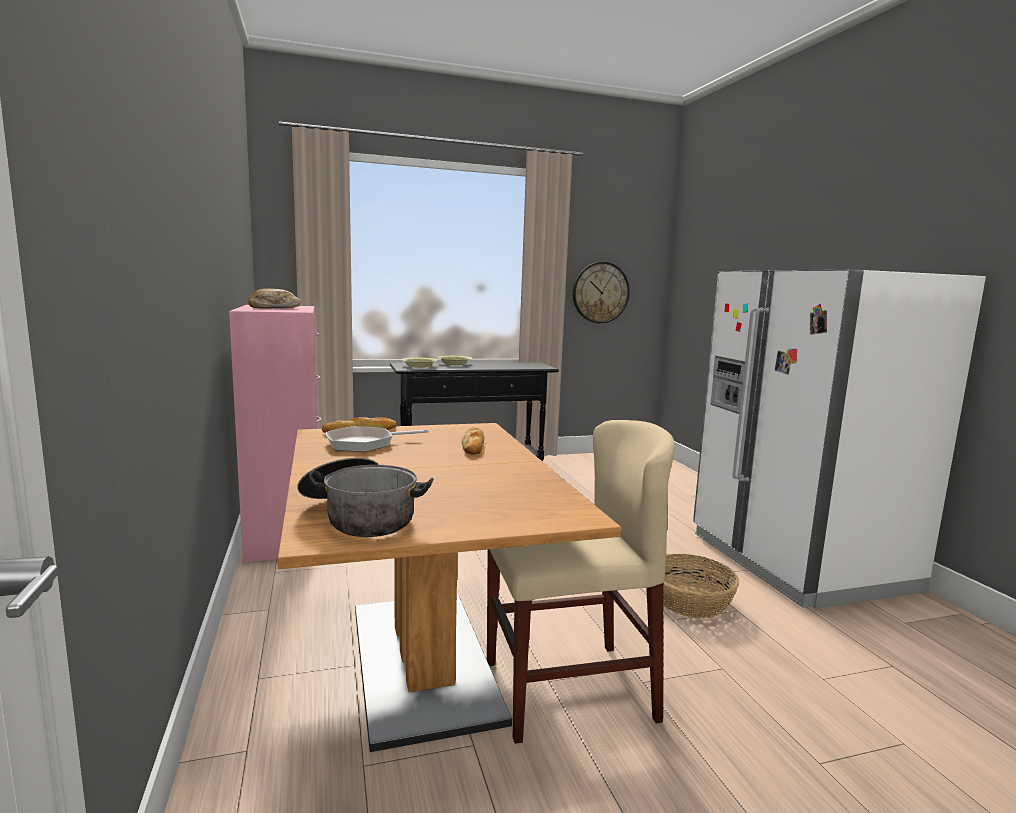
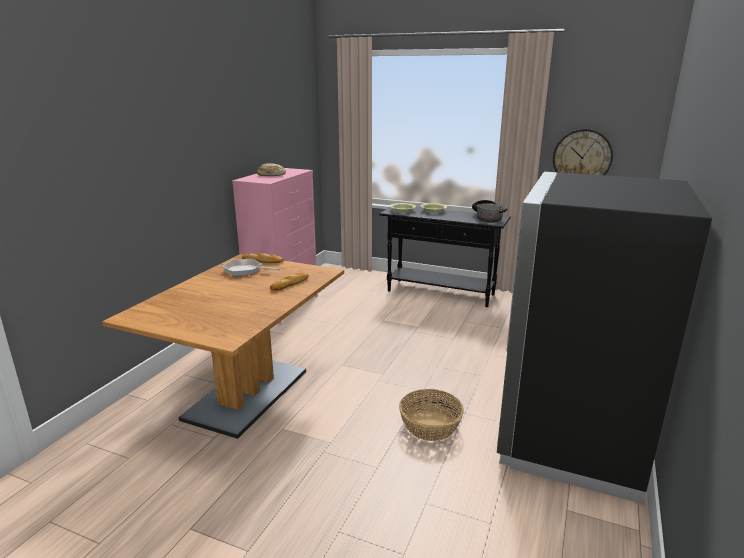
camera: 40 degrees right, 10 degrees up
cooking pot [297,458,434,537] -> cooking pot moved to [472,200,507,223]
beige chair [487,420,675,744] -> none
white fridge [693,269,986,609] -> black fridge [497,172,712,504]

